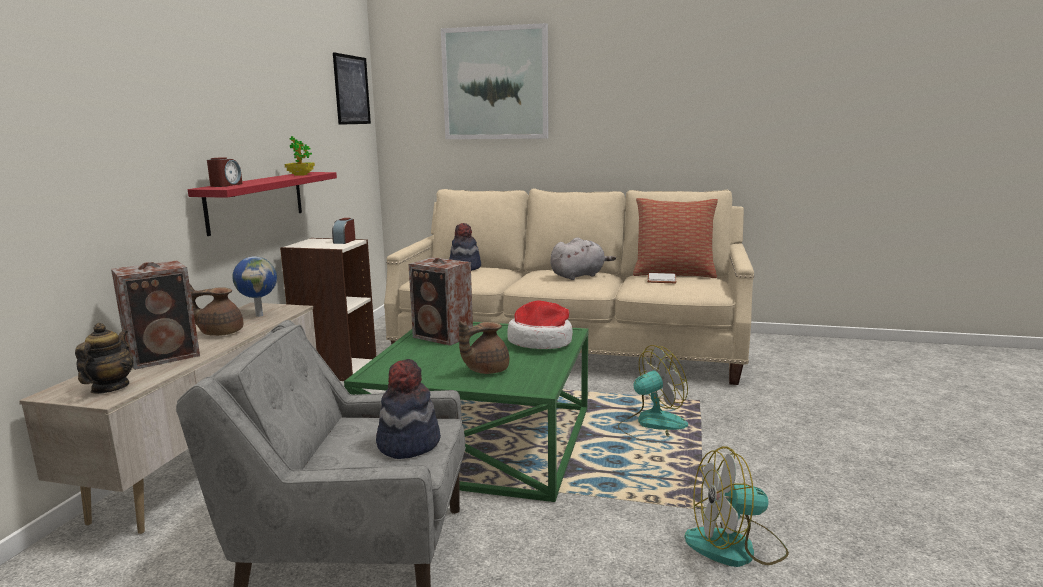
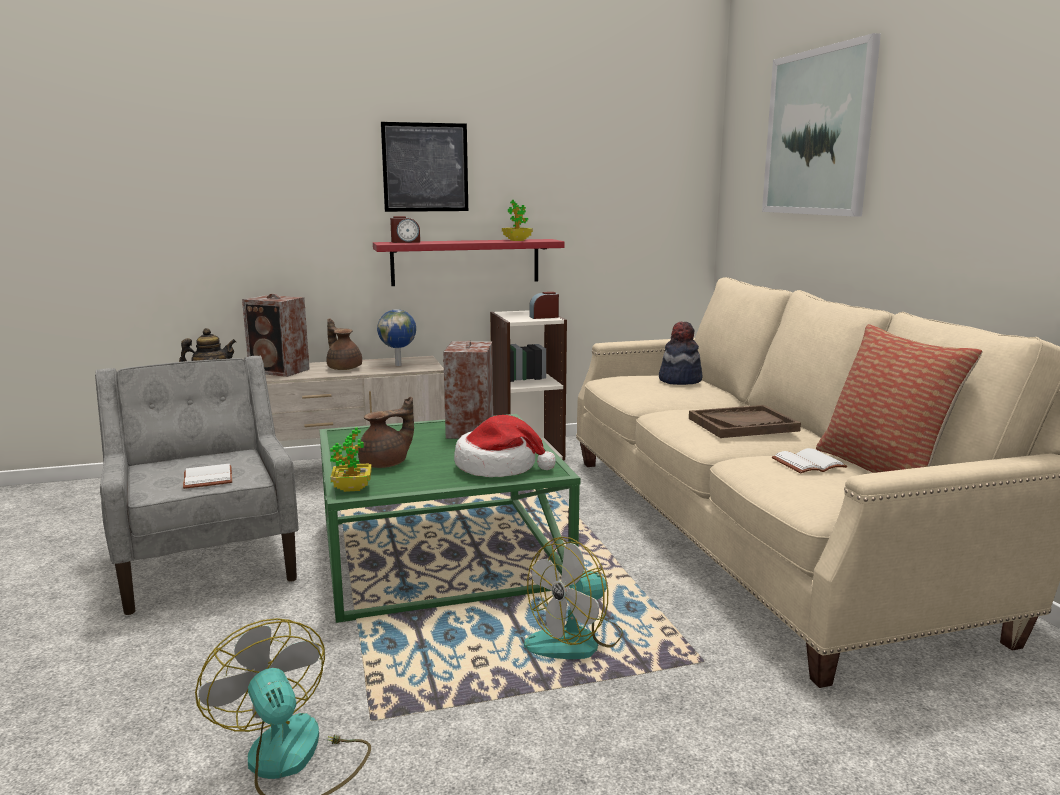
camera: 60 degrees right, 0 degrees up
picture [333,52,371,125] -> picture moved to [381,122,468,212]
hat [376,359,441,459] -> white book [183,464,232,489]
brown teapot [459,321,509,374] -> brown teapot turned 120 degrees clockwise [358,396,414,468]
grey plush toy [550,237,616,280] -> brown tray [689,405,801,438]
fan [618,345,688,443] -> fan turned 105 degrees clockwise [524,537,623,659]
none -> potted plant [330,427,372,492]

